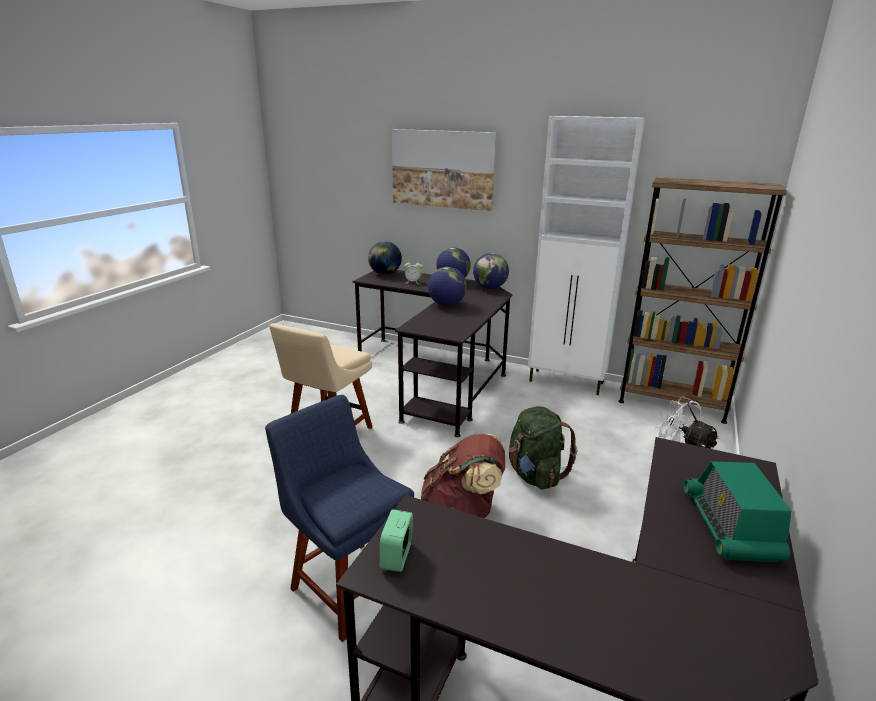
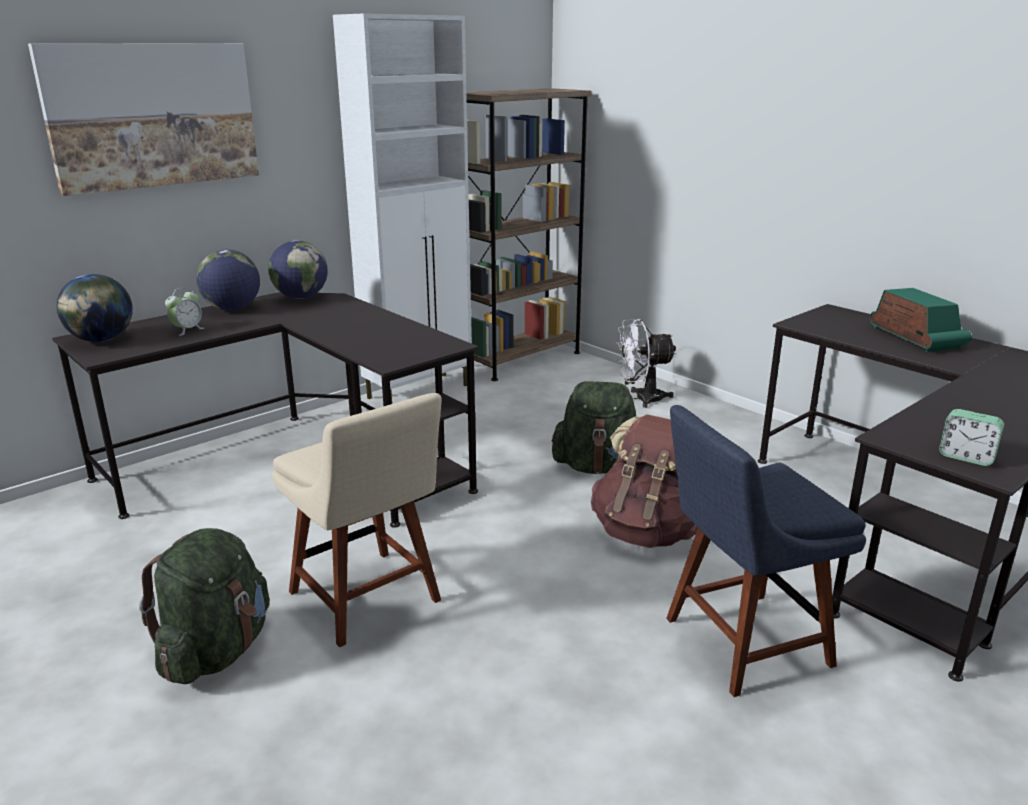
camera: 65 degrees left, 0 degrees up
globe [428,267,467,306] -> none
radio [683,461,792,563] -> radio turned 135 degrees counterclockwise [870,288,972,352]
none -> green backpack [139,528,270,684]

